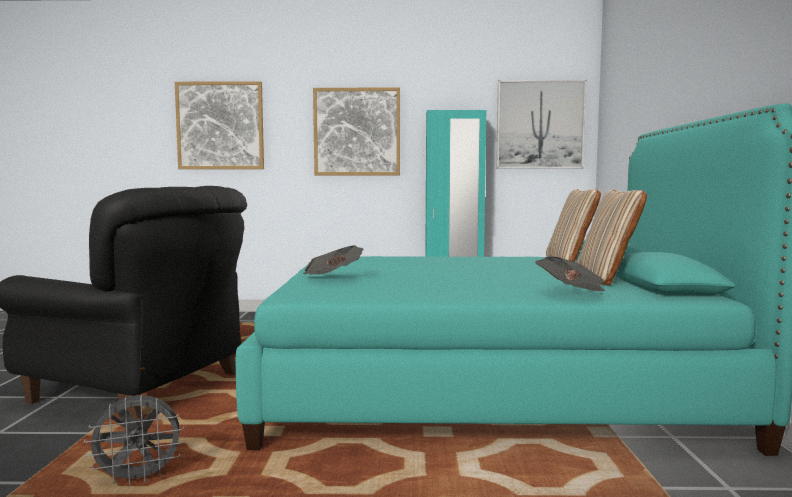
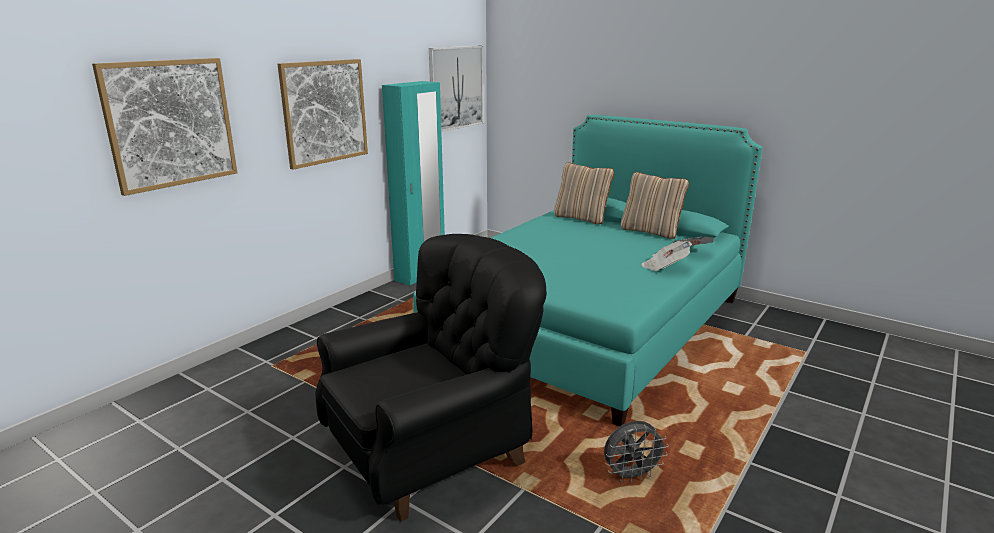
camera: 55 degrees left, 15 degrees up
grey fan [84,395,185,485] -> grey fan turned 60 degrees clockwise [604,421,669,483]
newspaper [303,245,364,275] -> newspaper moved to [641,241,692,271]

